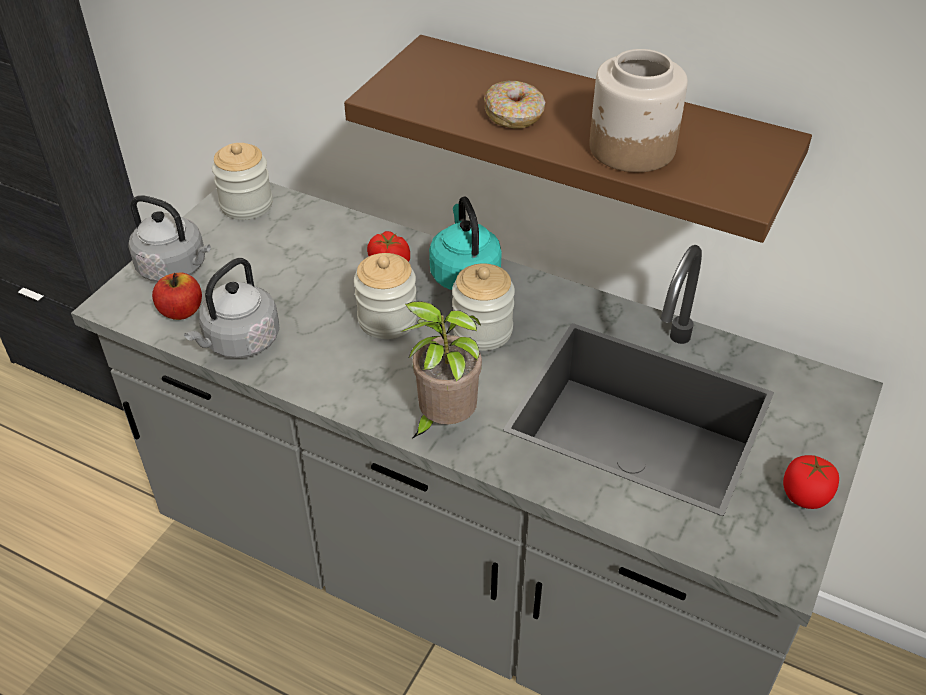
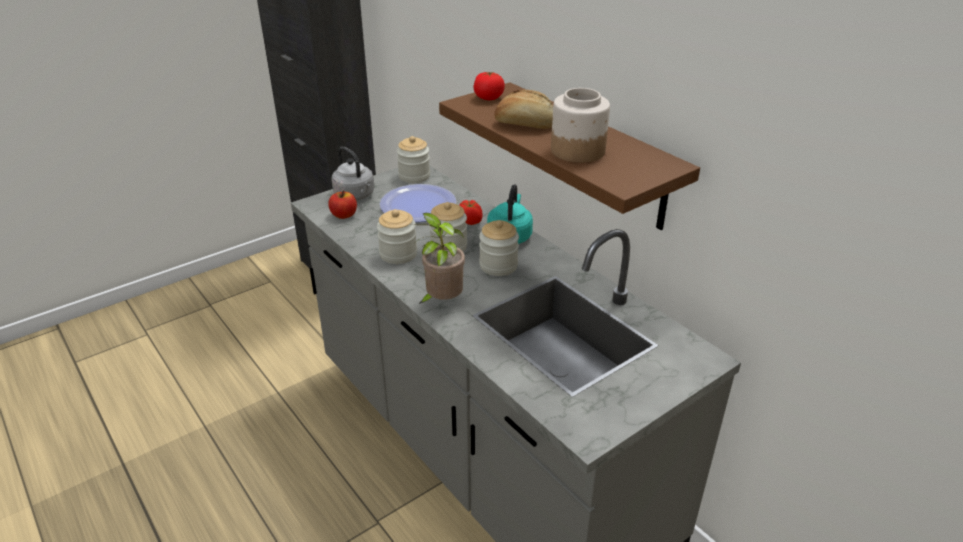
camera: 25 degrees right, 10 degrees down
grey kettle [184,258,280,358] -> none
donut [484,81,546,129] -> bread [494,90,553,129]
tomato [783,455,839,509] -> tomato moved to [474,72,505,100]
none -> jar [377,209,417,264]
none -> plate [380,184,456,222]

